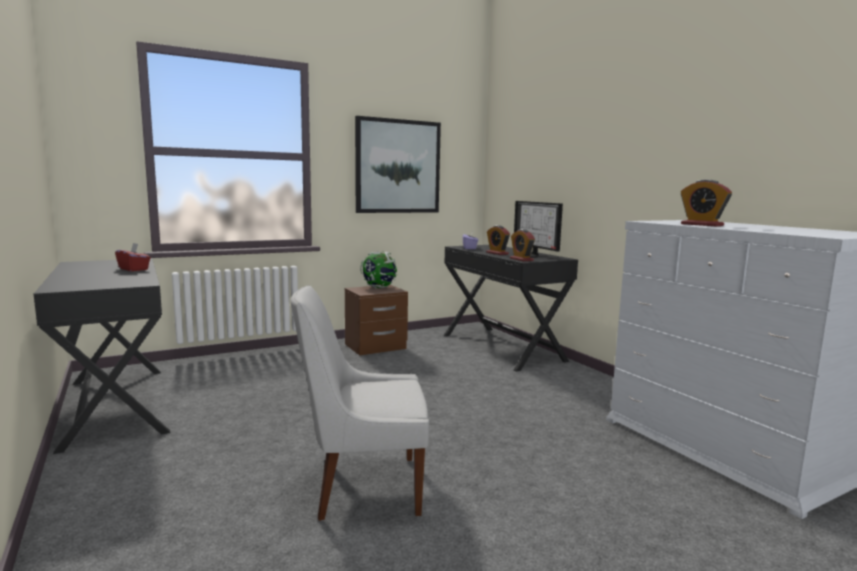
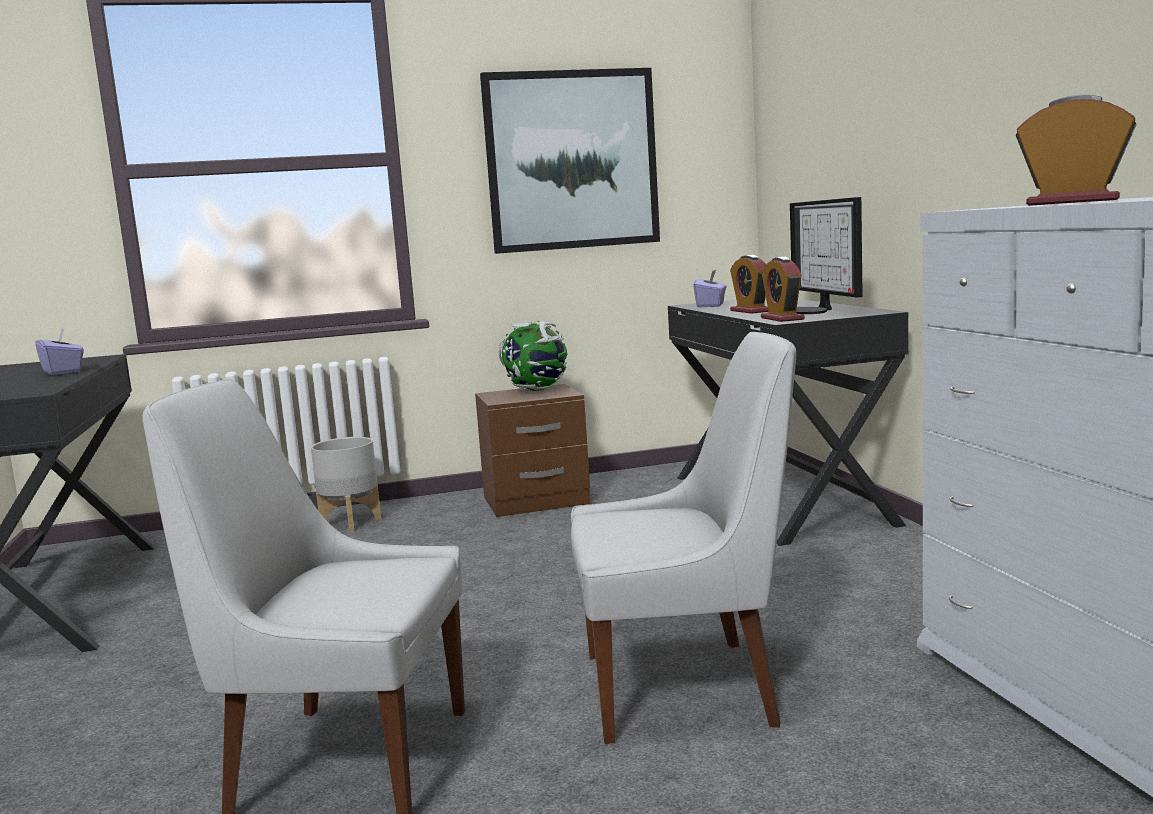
camera: 15 degrees right, 0 degrees up
red tissue box [115,243,151,271] -> purple tissue box [35,328,84,375]
alarm clock [681,179,732,226] -> alarm clock turned 150 degrees clockwise [1016,95,1137,206]
none -> grey planter [311,437,382,533]
none -> white chair [571,332,796,744]

